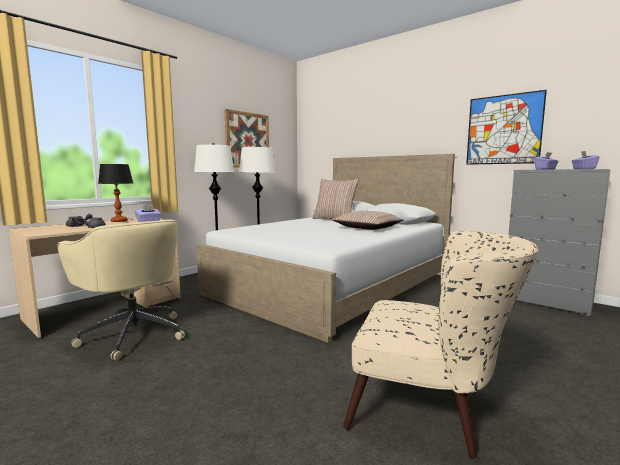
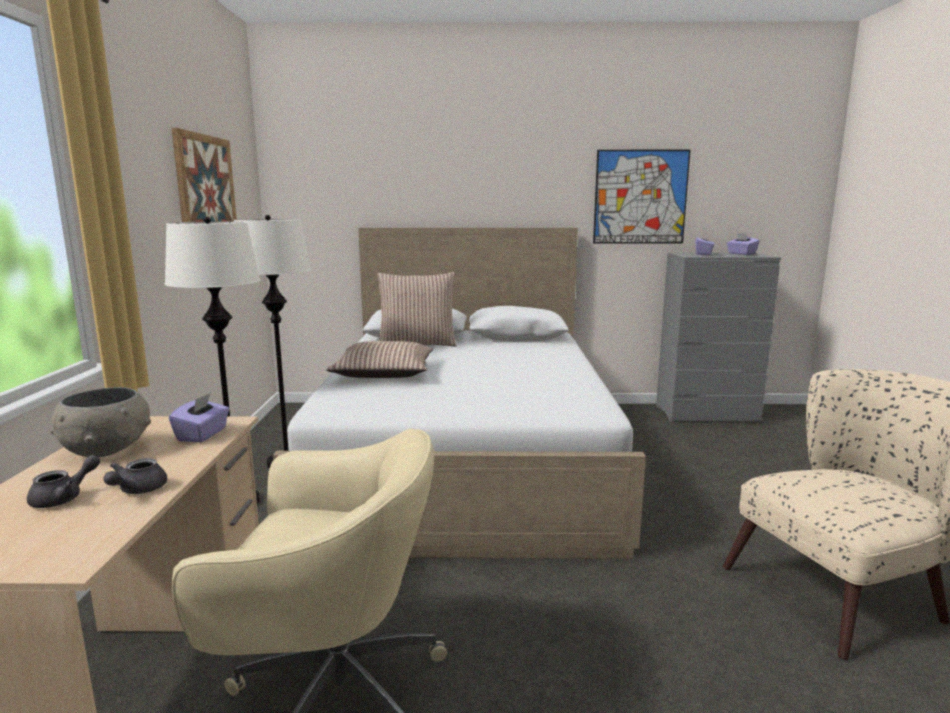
camera: 40 degrees left, 5 degrees up
table lamp [98,164,133,222] -> grey bowl [50,387,151,457]
pillow [332,211,404,230] -> pillow moved to [326,341,433,378]

